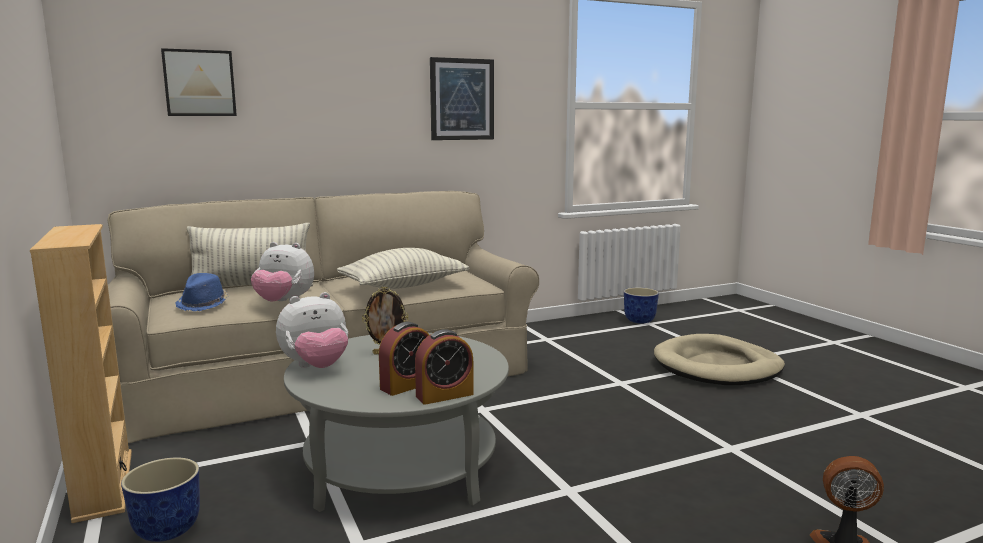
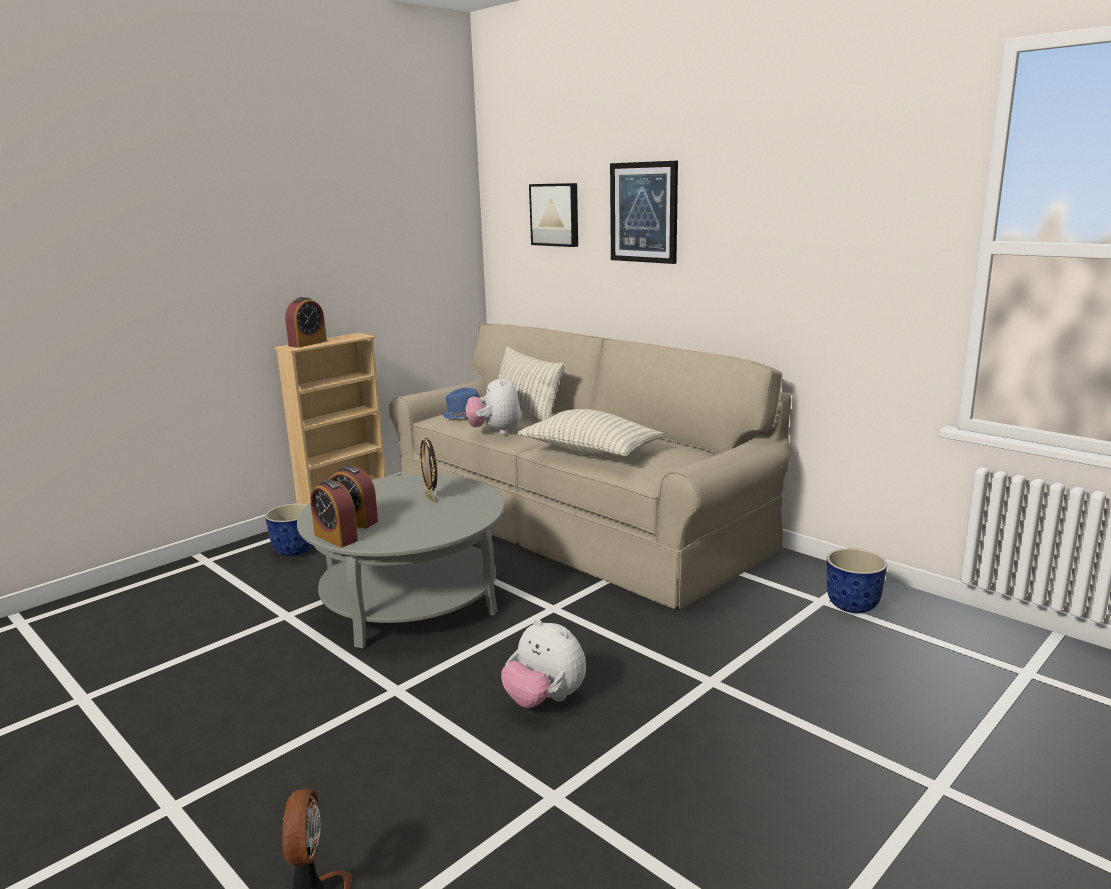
camera: 70 degrees right, 5 degrees up
plush toy [276,292,348,368] -> plush toy moved to [501,619,586,708]
picture [430,57,494,140] -> picture moved to [610,161,678,264]
planter [624,288,659,324] -> planter moved to [827,548,887,613]
beige dog bed [654,334,785,385] -> none
none -> alarm clock [285,297,327,348]

